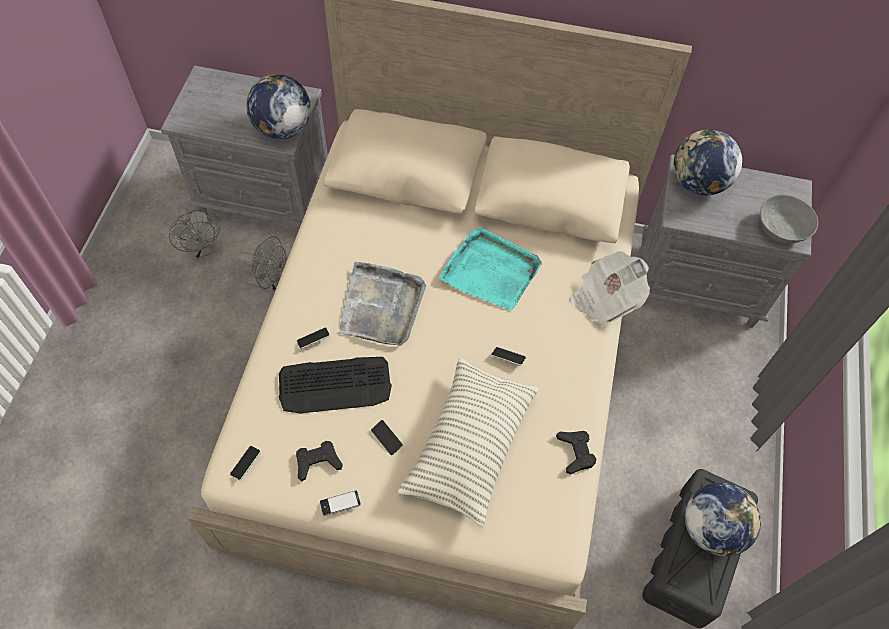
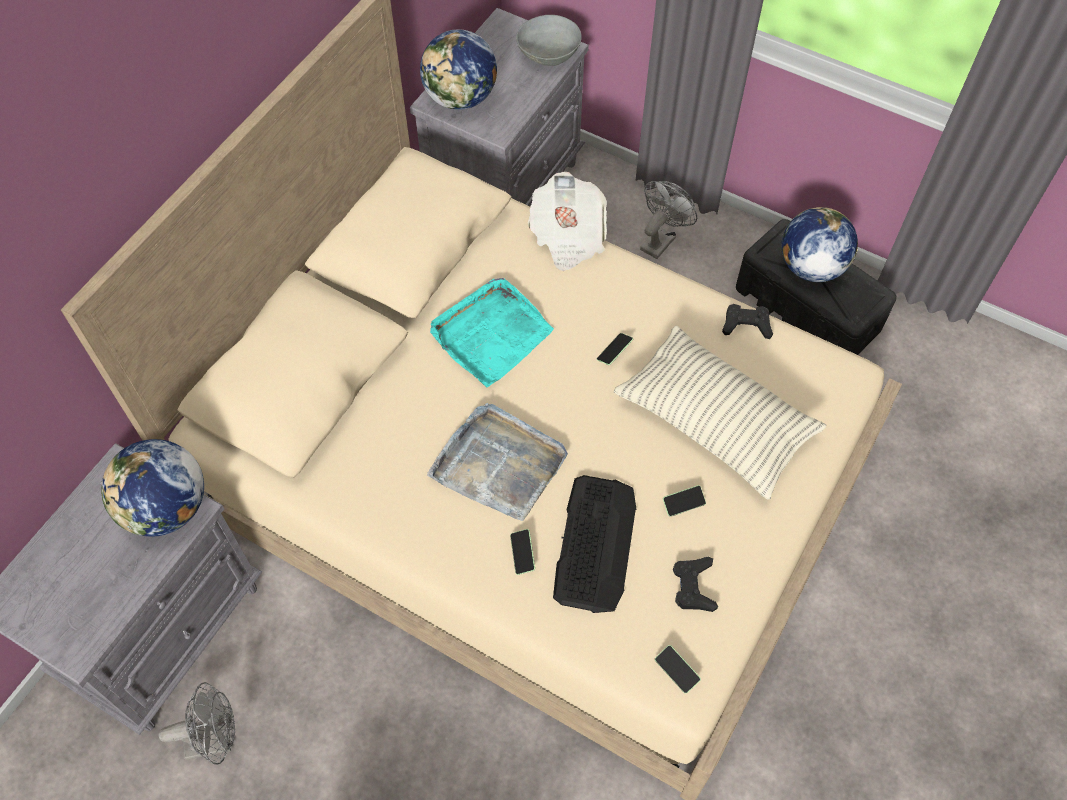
camera: 70 degrees left, 0 degrees up
grey fan [238,236,286,292] -> grey fan moved to [640,181,697,259]
phone [320,490,361,516] -> none

